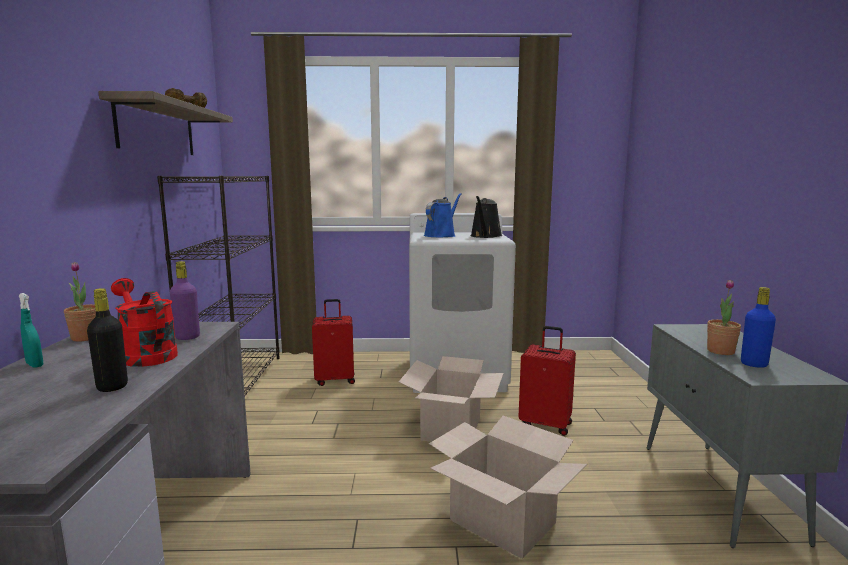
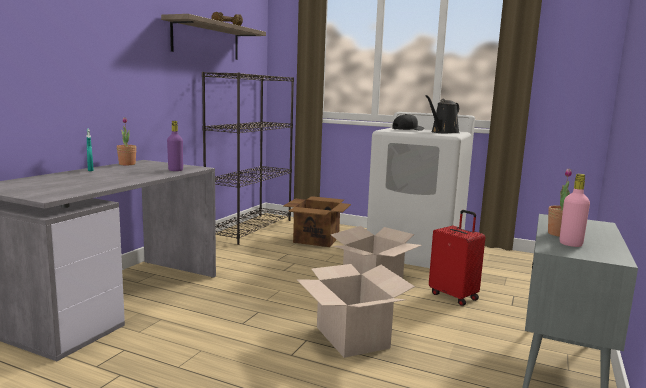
camera: 25 degrees right, 0 degrees up
black bottle [87,288,128,392] -> none
red watering can [111,278,178,367] -> none
red suitcase [312,299,355,386] -> cardboard box [283,196,351,247]
blue watering can [424,193,462,238] -> black cap [392,114,424,131]
blue bottle [741,287,776,368] -> pink bottle [559,174,590,247]

